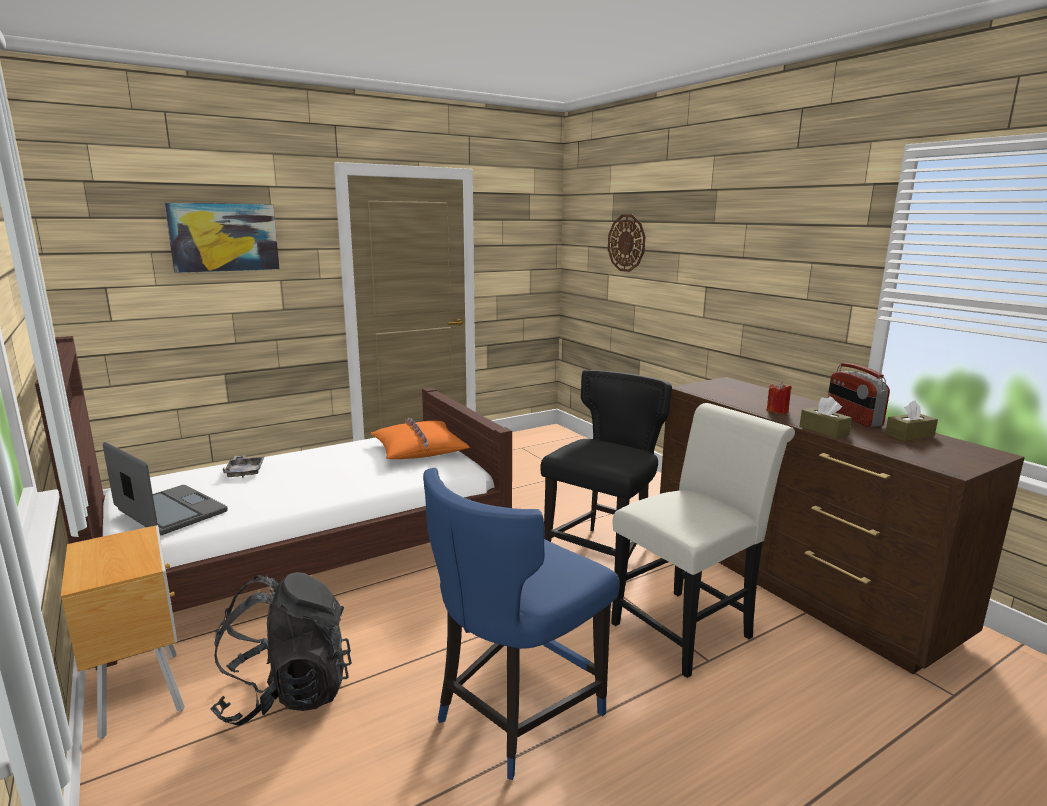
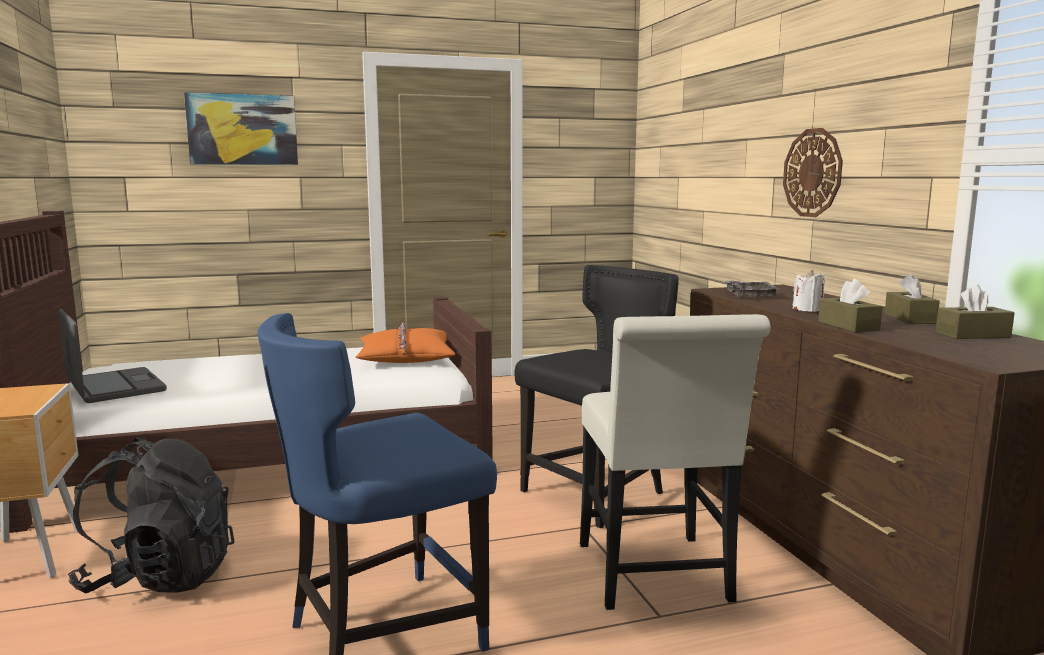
camera: 15 degrees right, 5 degrees down
grey tray [223,455,265,477] -> grey tray moved to [725,280,779,299]
wall clock [608,214,645,272] -> wall clock moved to [783,128,843,217]
white chair [611,403,795,678] -> white chair turned 105 degrees clockwise [580,314,771,610]
red candle [766,382,792,414] -> white candle [792,270,825,312]
radio [828,363,890,427] -> brown tissue box [885,274,940,324]

